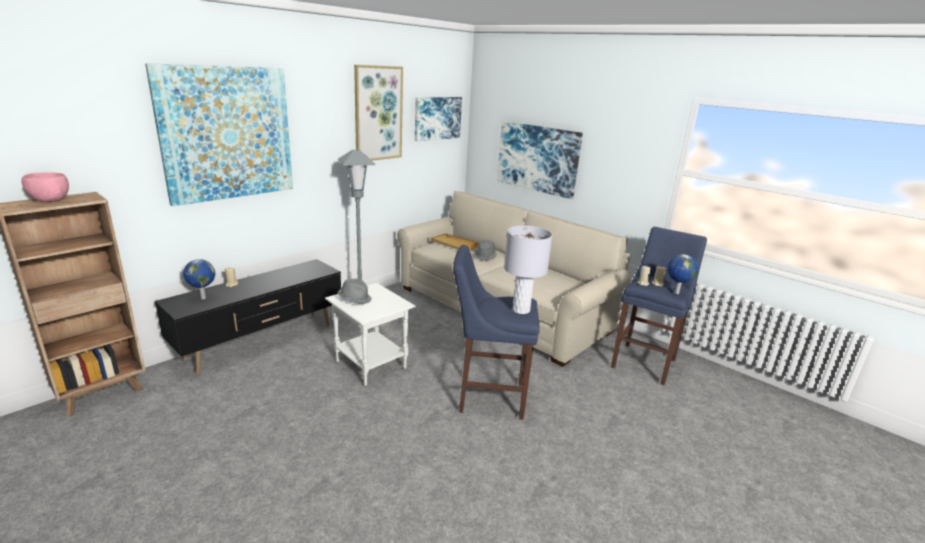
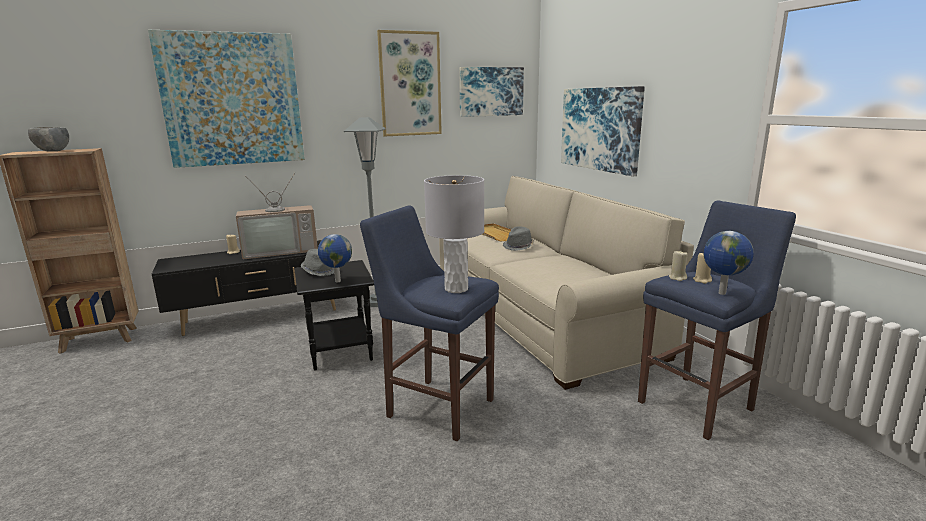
camera: 25 degrees right, 5 degrees down
pink bowl [22,172,69,202] -> grey bowl [28,127,69,151]
globe [183,259,215,299] -> globe moved to [318,234,352,282]
white side table [325,283,416,386] -> black side table [294,260,374,371]
none -> television [236,173,318,259]

